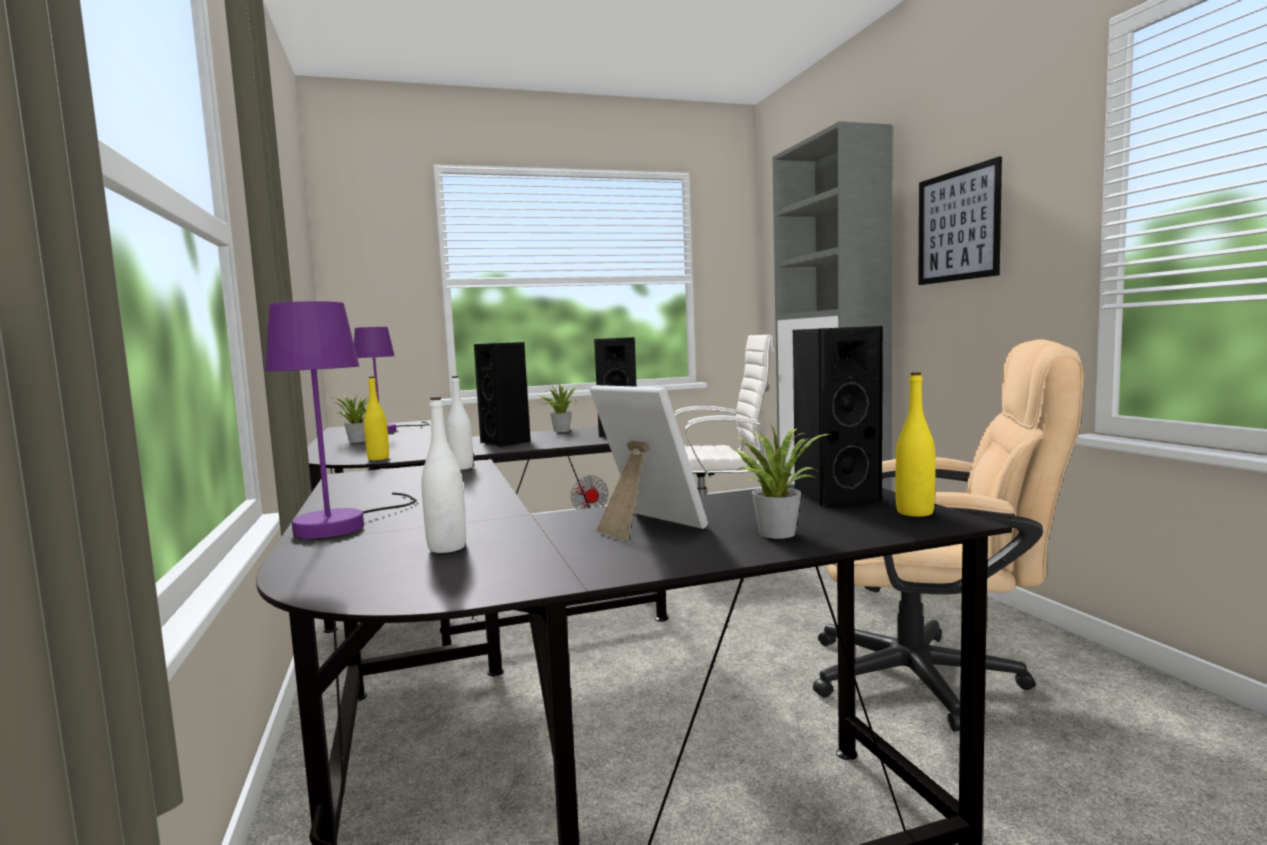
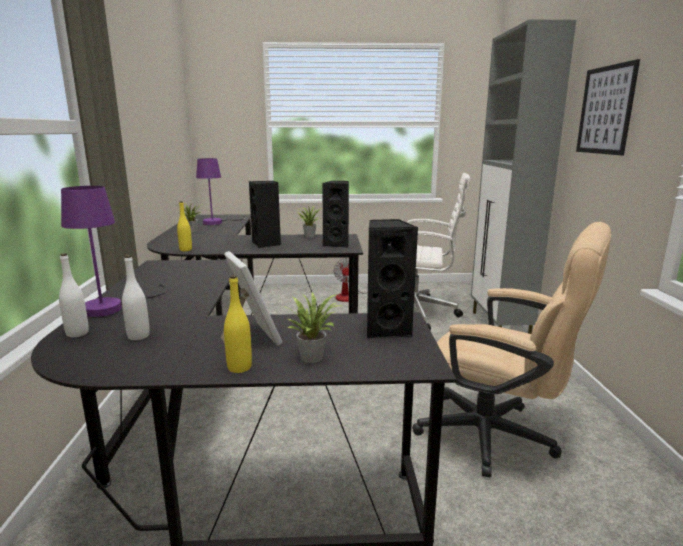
camera: 15 degrees right, 10 degrees up
white bottle [446,376,473,470] -> white bottle moved to [59,253,89,337]
yellow bottle [895,372,936,517] -> yellow bottle moved to [224,275,252,373]

